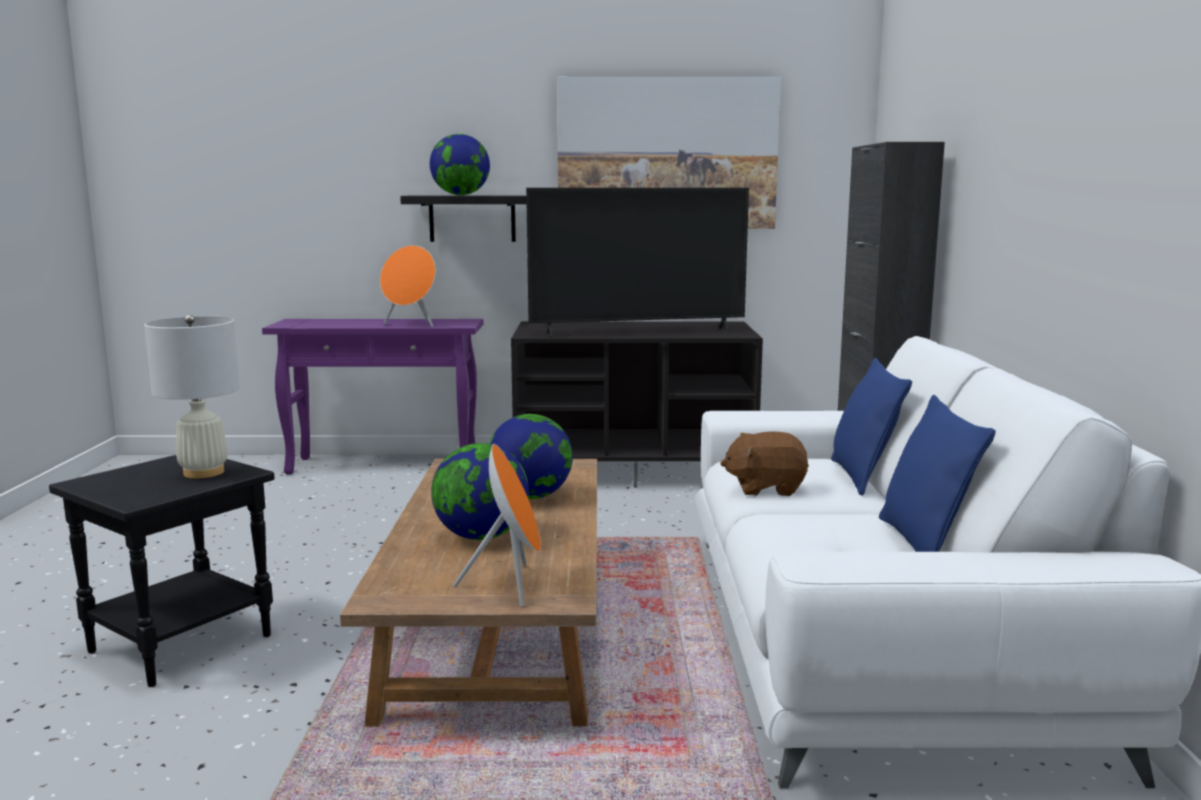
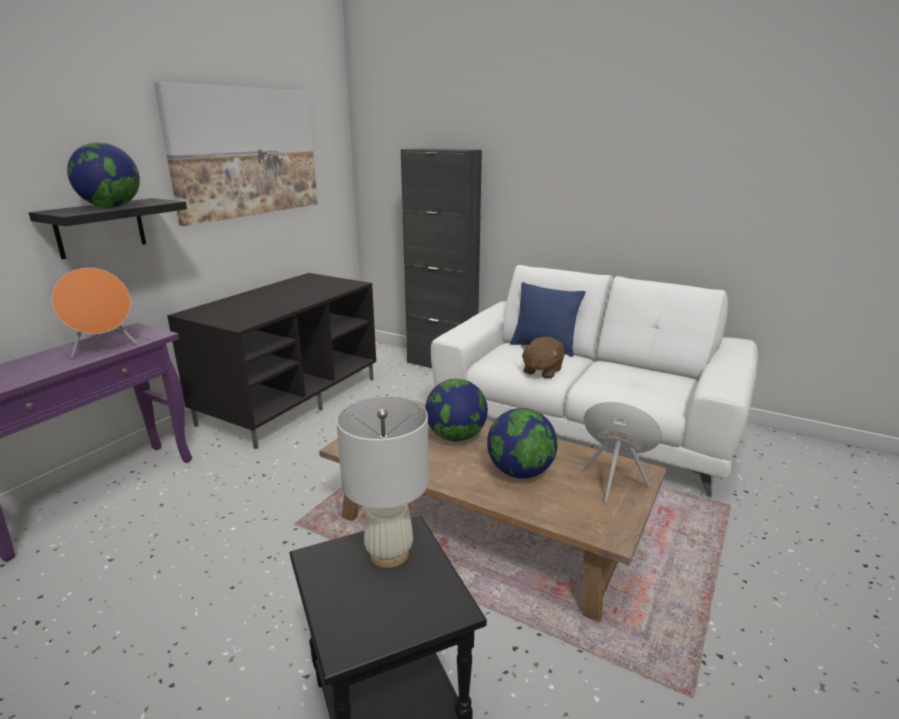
camera: 60 degrees left, 10 degrees up
television [526,188,749,337] -> none
blue pillow [879,395,996,552] -> none

